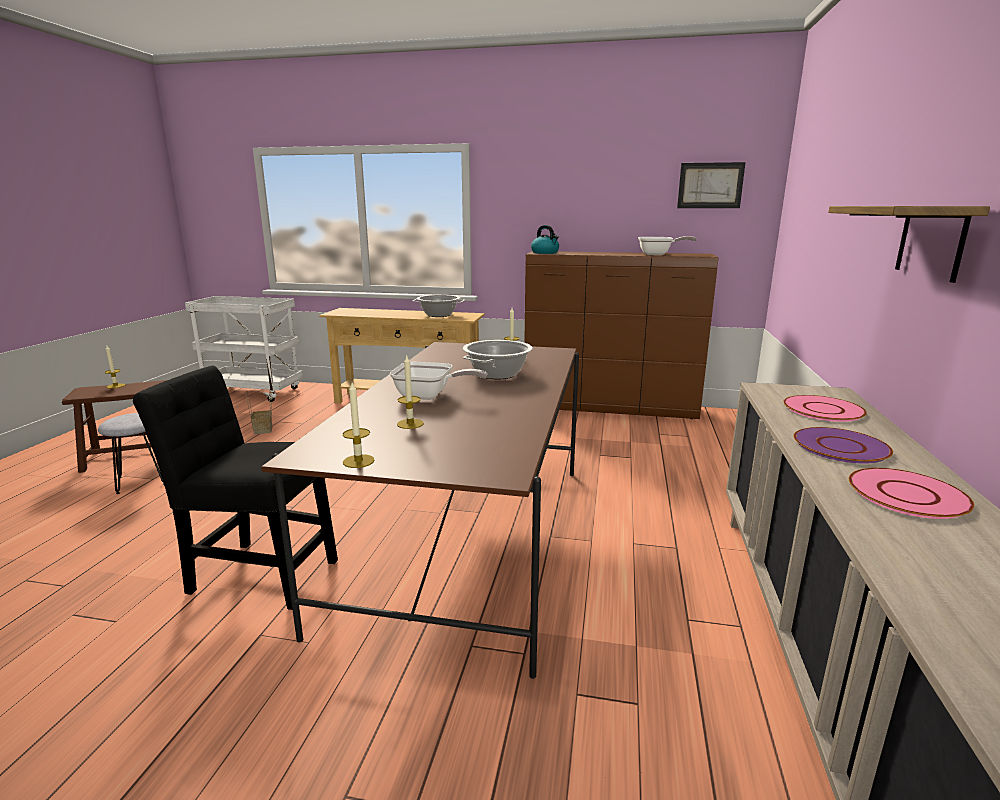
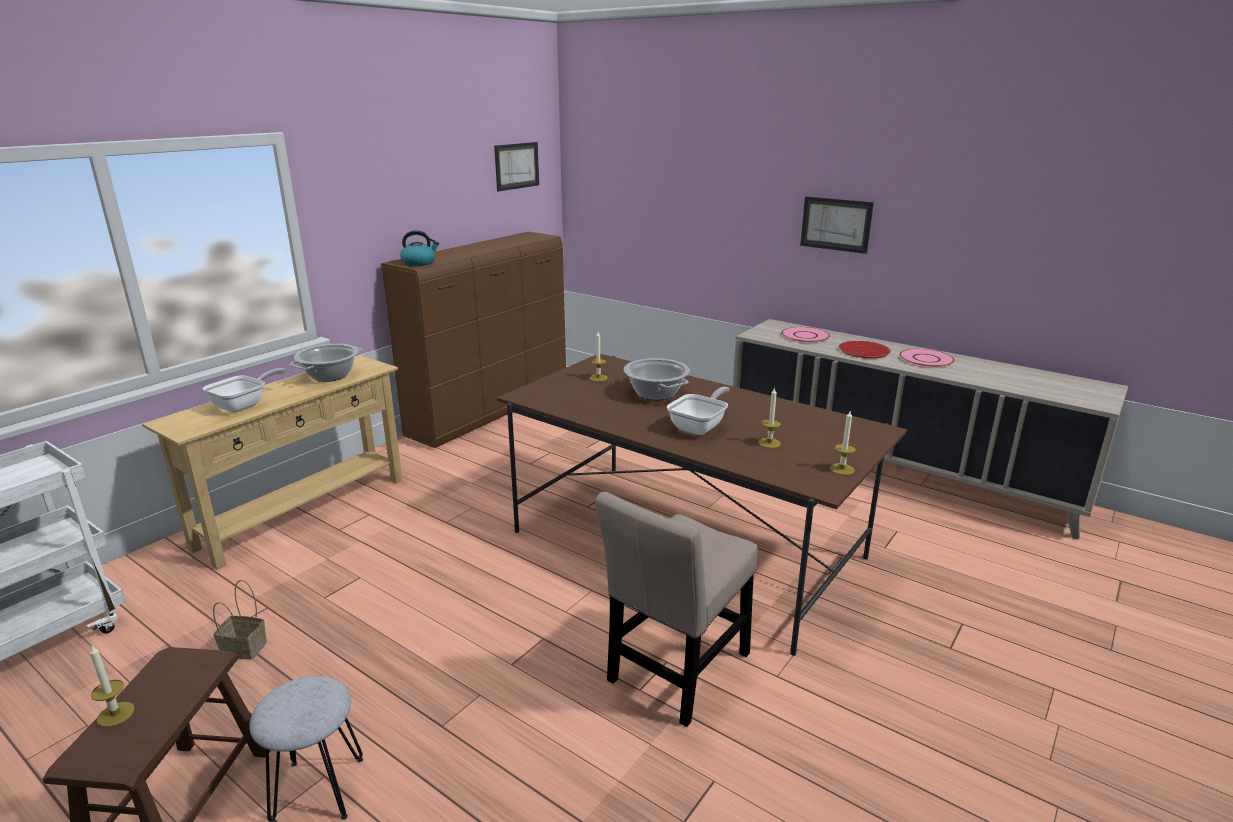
camera: 65 degrees left, 5 degrees up
black chair [133,365,338,610] -> beige chair [595,492,758,727]
frying pan [638,236,697,255] -> frying pan moved to [203,368,285,412]
purple plate [793,427,893,464] -> red plate [839,341,891,359]
shelf [828,206,990,283] -> picture [800,196,874,254]

